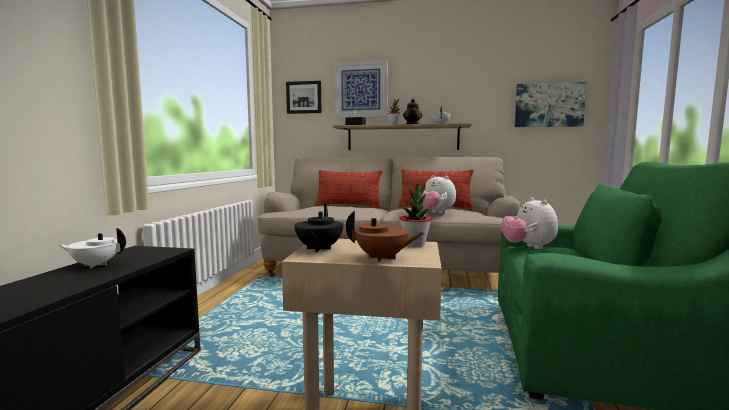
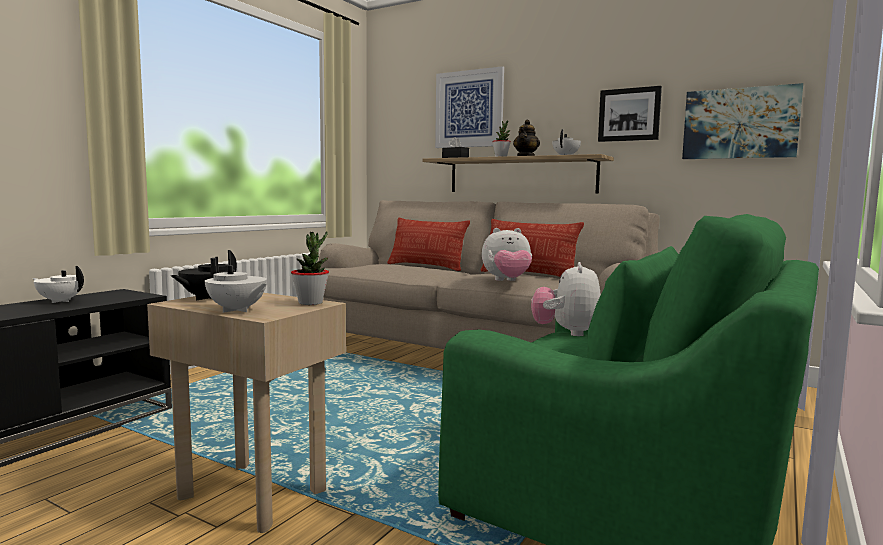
camera: 20 degrees right, 0 degrees up
picture [286,81,321,114] -> picture moved to [598,86,662,142]
brown teapot [346,211,424,262] -> white teapot [205,257,267,313]
plush toy [421,175,456,214] -> plush toy turned 75 degrees counterclockwise [482,228,532,281]

